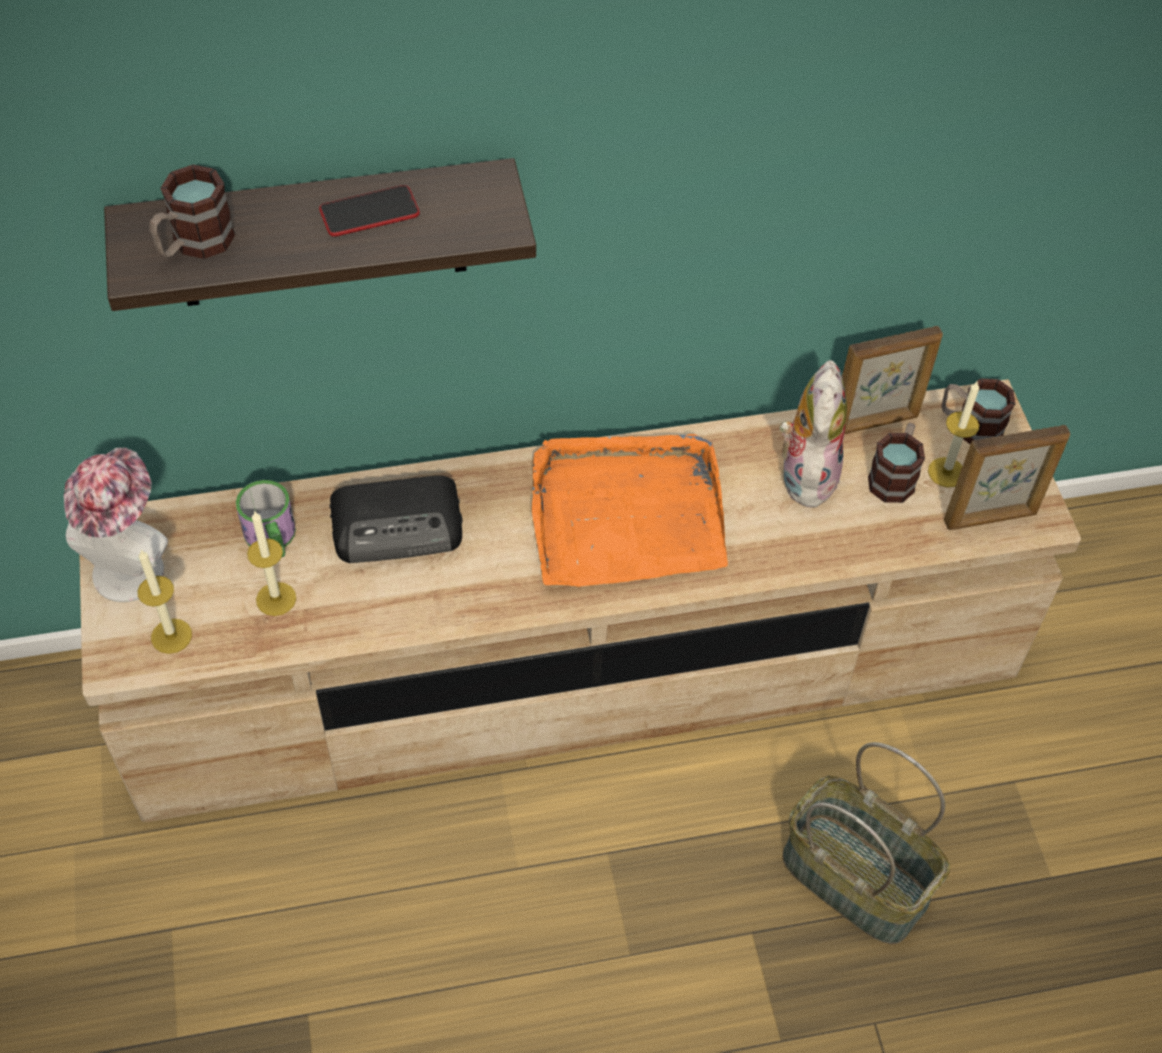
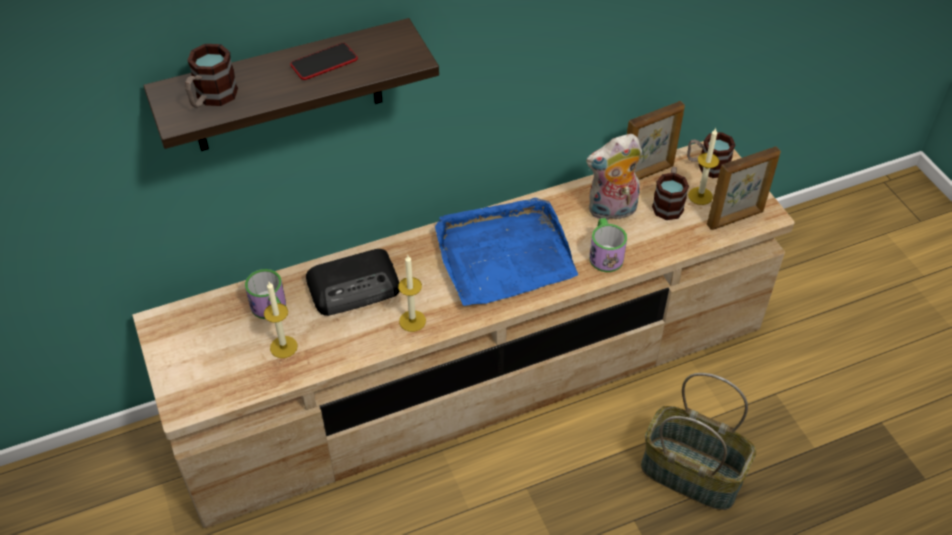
camera: 10 degrees left, 5 degrees down
hat [64,448,168,602] -> none
candle [138,550,192,654] -> candle moved to [398,255,426,332]
orange tray [532,434,728,587] -> blue tray [435,198,578,306]
plush toy [780,360,847,512] -> plush toy turned 105 degrees counterclockwise [586,134,642,220]
none -> mug [589,218,627,272]

